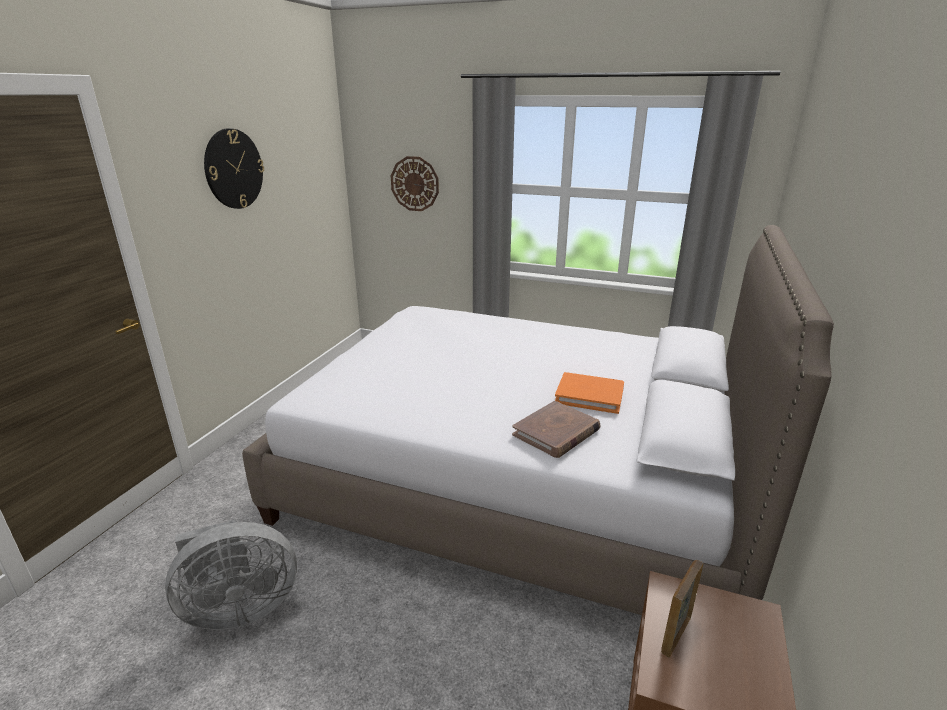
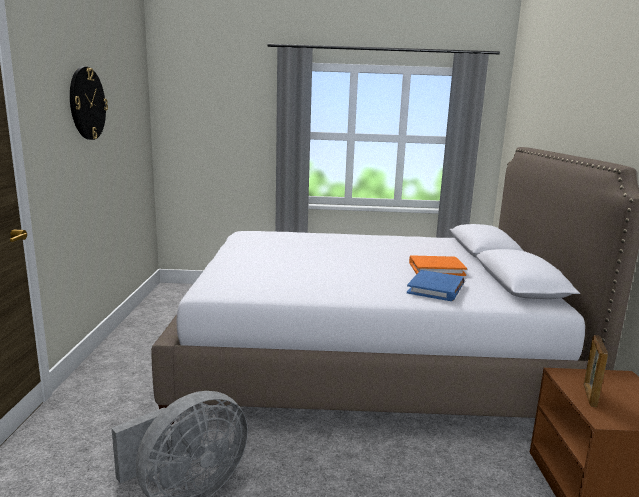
camera: 20 degrees left, 10 degrees down
wall clock [391,156,439,211] -> none
brown book [512,401,601,458] -> blue book [407,270,465,301]

